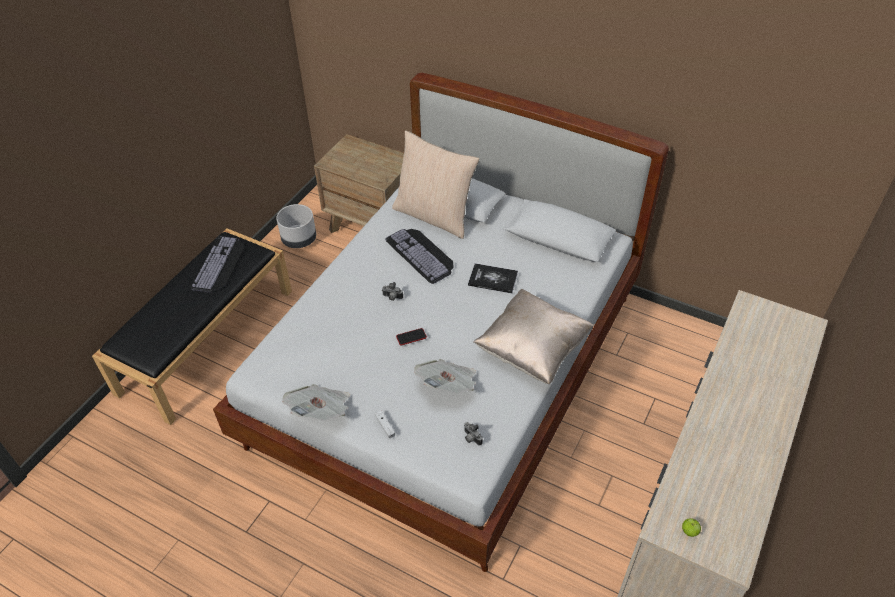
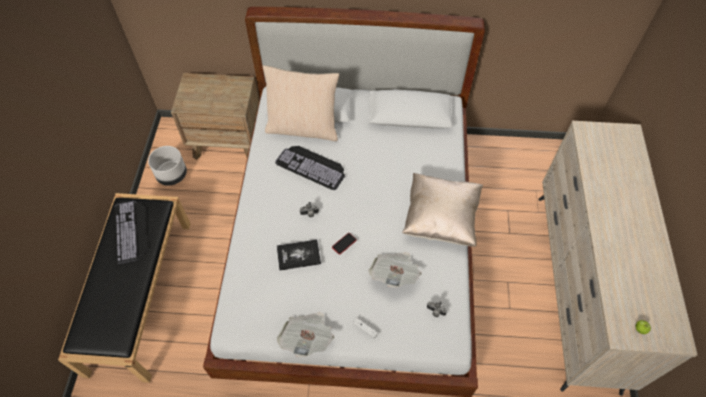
camera: 25 degrees left, 10 degrees up
book [468,263,518,293] -> book moved to [277,239,321,271]

